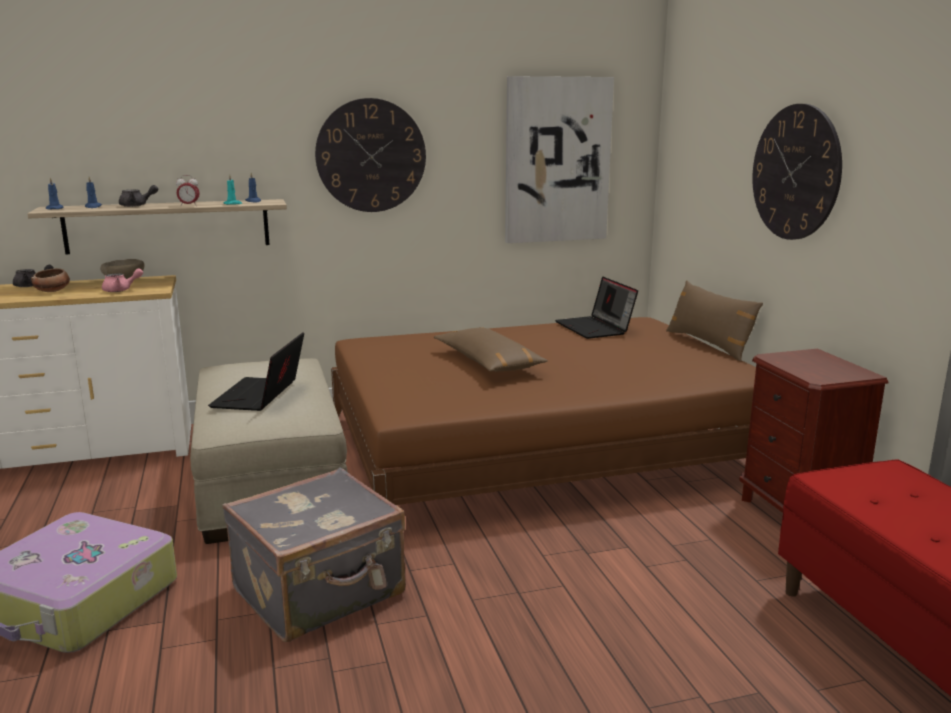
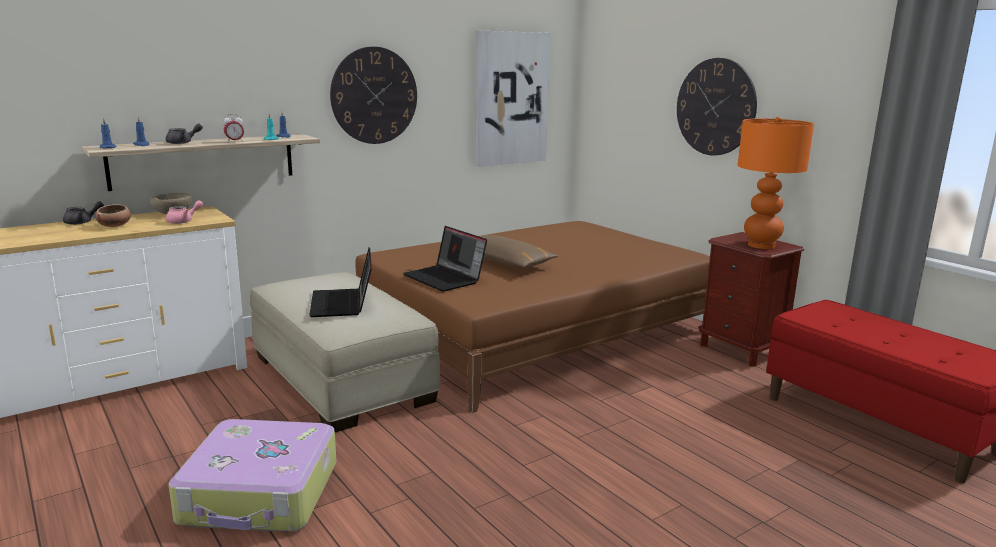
camera: 20 degrees left, 0 degrees up
grey suitcase [222,467,406,642] -> none
laptop [555,277,638,339] -> laptop moved to [403,226,487,292]
brown pillow [666,280,763,361] -> none
none -> orange table lamp [737,117,814,249]

